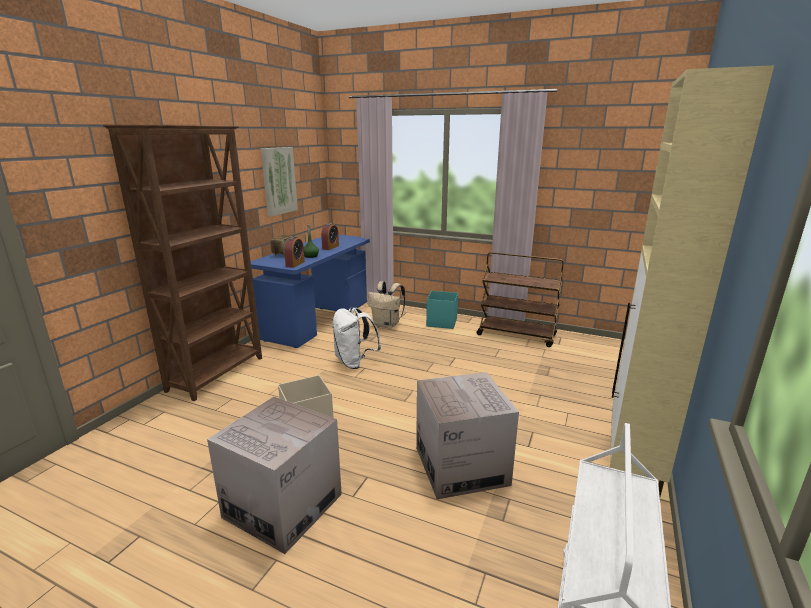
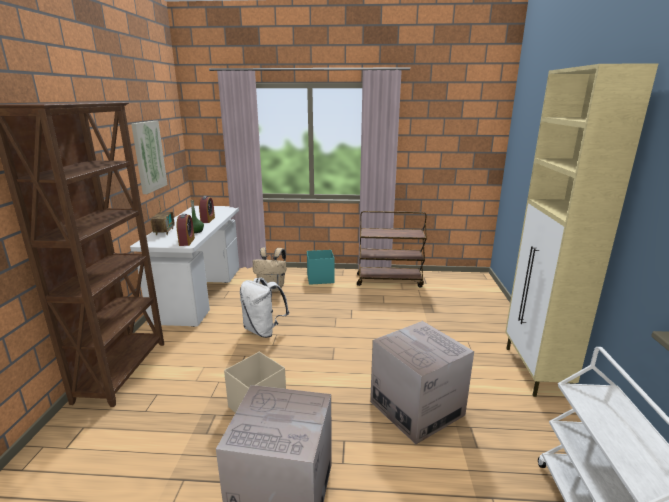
camera: 20 degrees left, 0 degrees up
blue desk [250,235,370,348] -> white desk [130,206,240,327]

